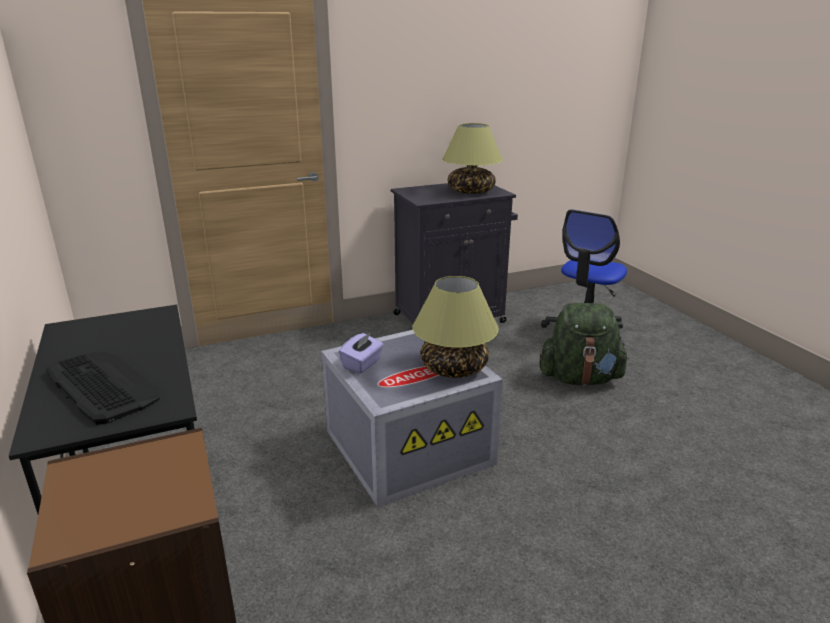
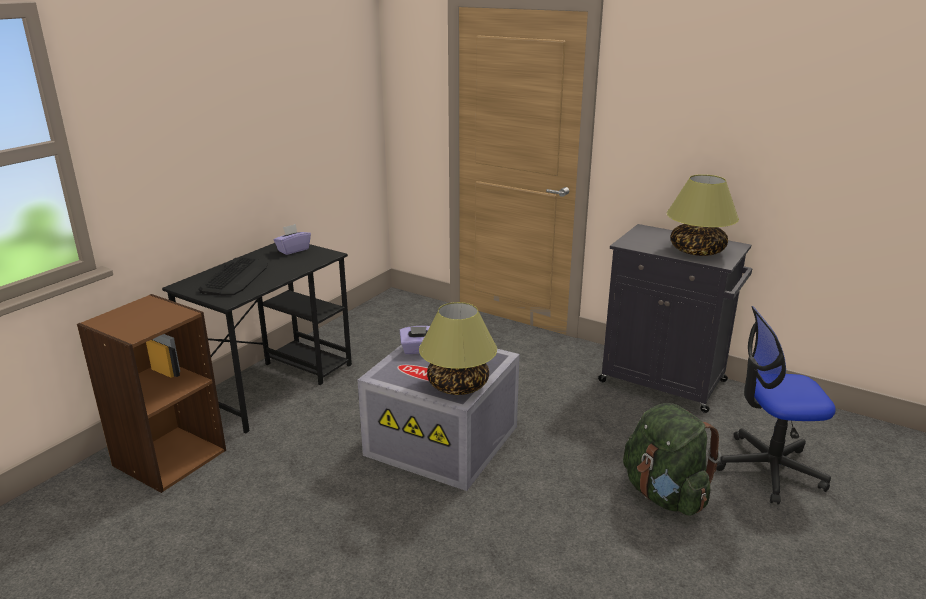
camera: 55 degrees right, 0 degrees up
none -> purple tissue box [273,224,311,255]

